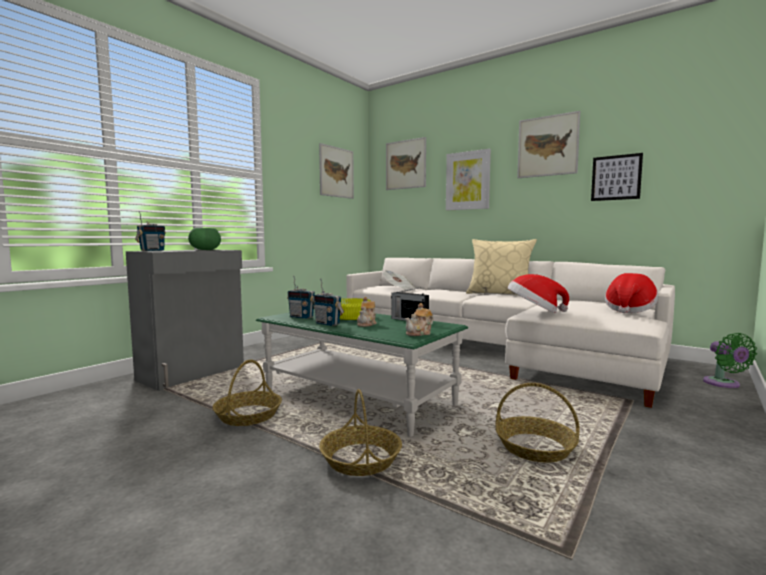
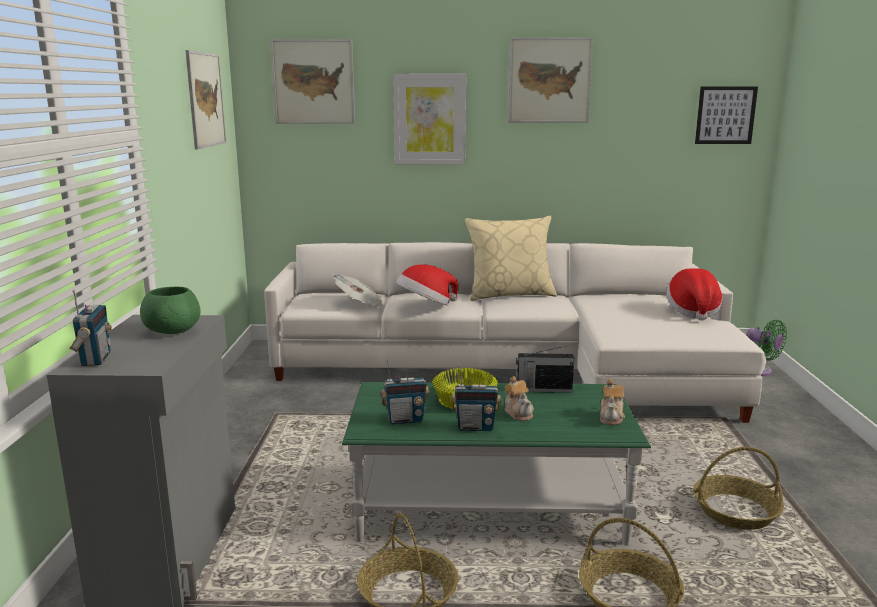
camera: 35 degrees left, 10 degrees up
hat [508,274,569,313] -> hat moved to [396,264,459,306]
picture [591,153,643,201] -> picture moved to [695,87,758,144]

